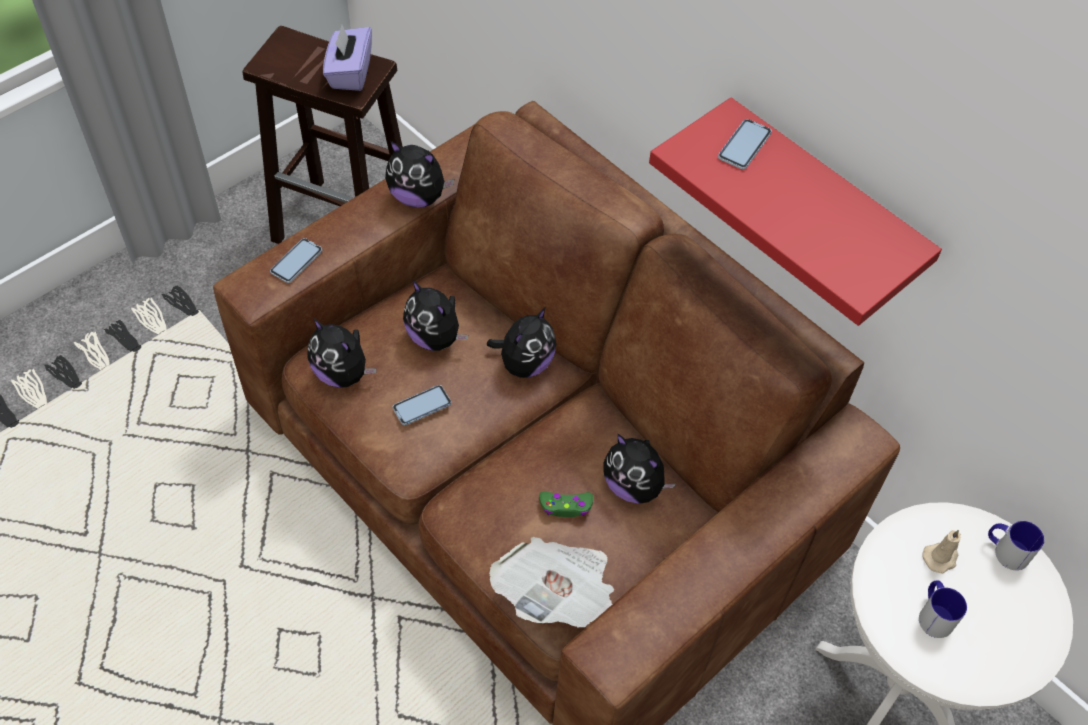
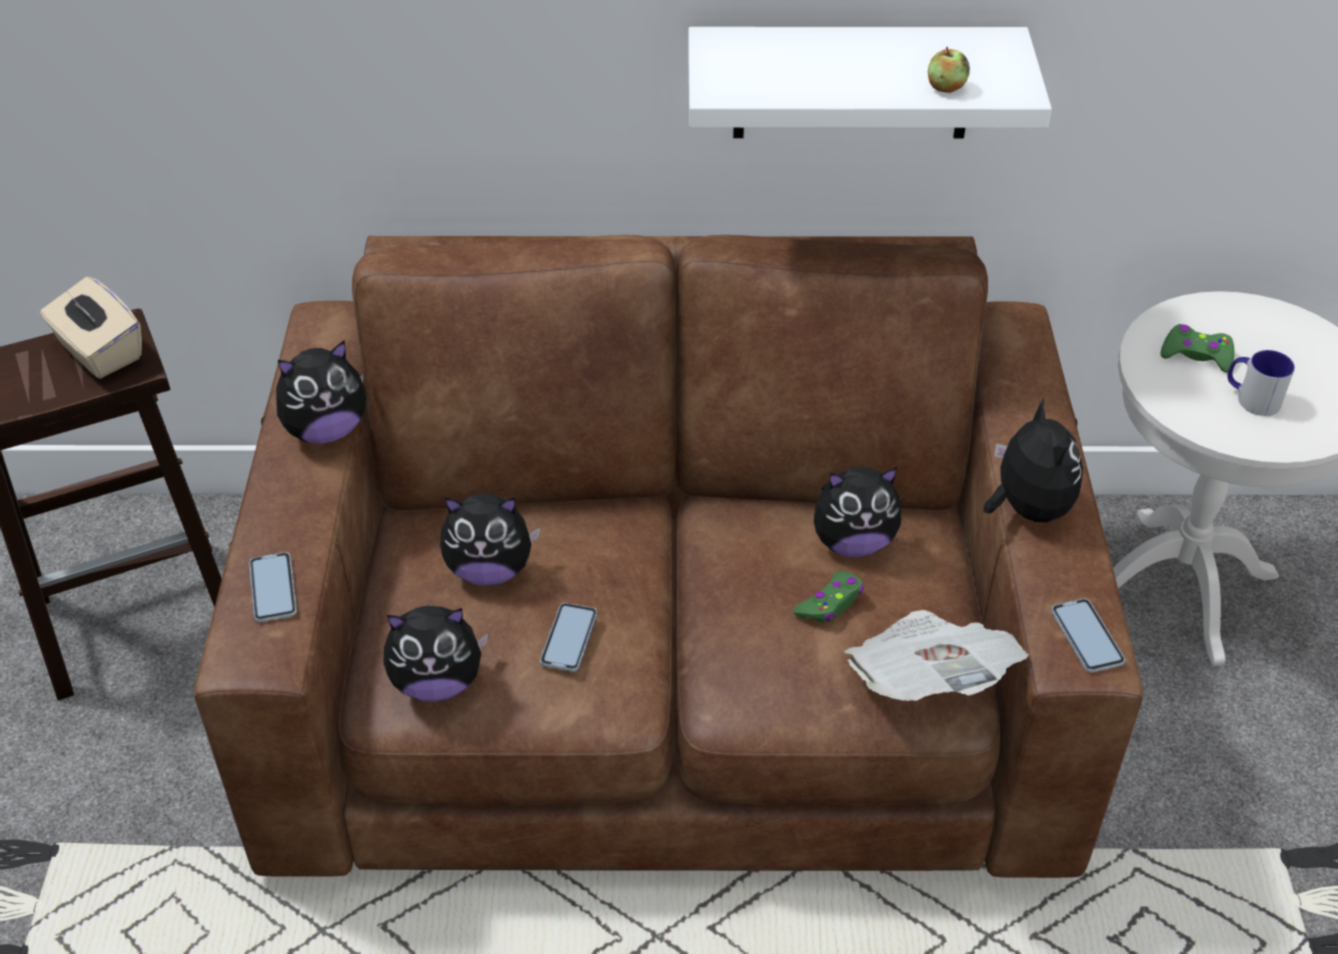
camera: 45 degrees left, 10 degrees down
purple tissue box [323,25,372,91] -> beige tissue box [40,277,142,378]
plush toy [487,307,556,378] -> plush toy moved to [983,398,1083,522]
red shelf [649,97,942,326] -> white shelf [688,27,1052,139]
phone [718,119,772,169] -> phone moved to [1051,598,1125,673]
beige candle [922,530,961,573] -> green game controller [1161,324,1235,373]
mug [988,521,1044,570] -> none
none -> apple [928,47,970,93]

